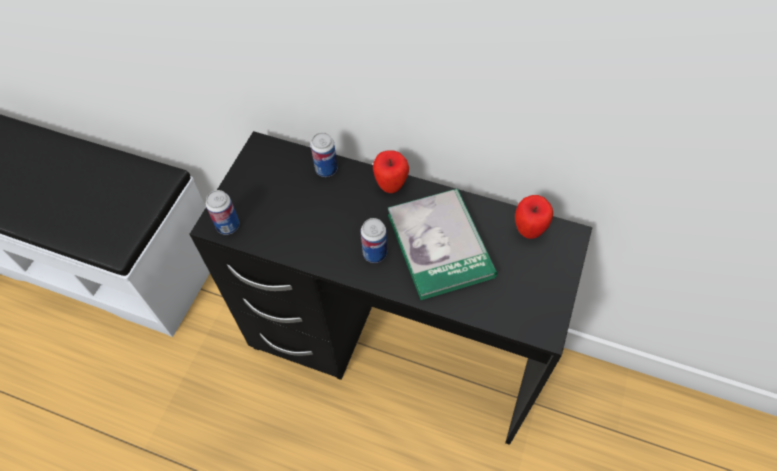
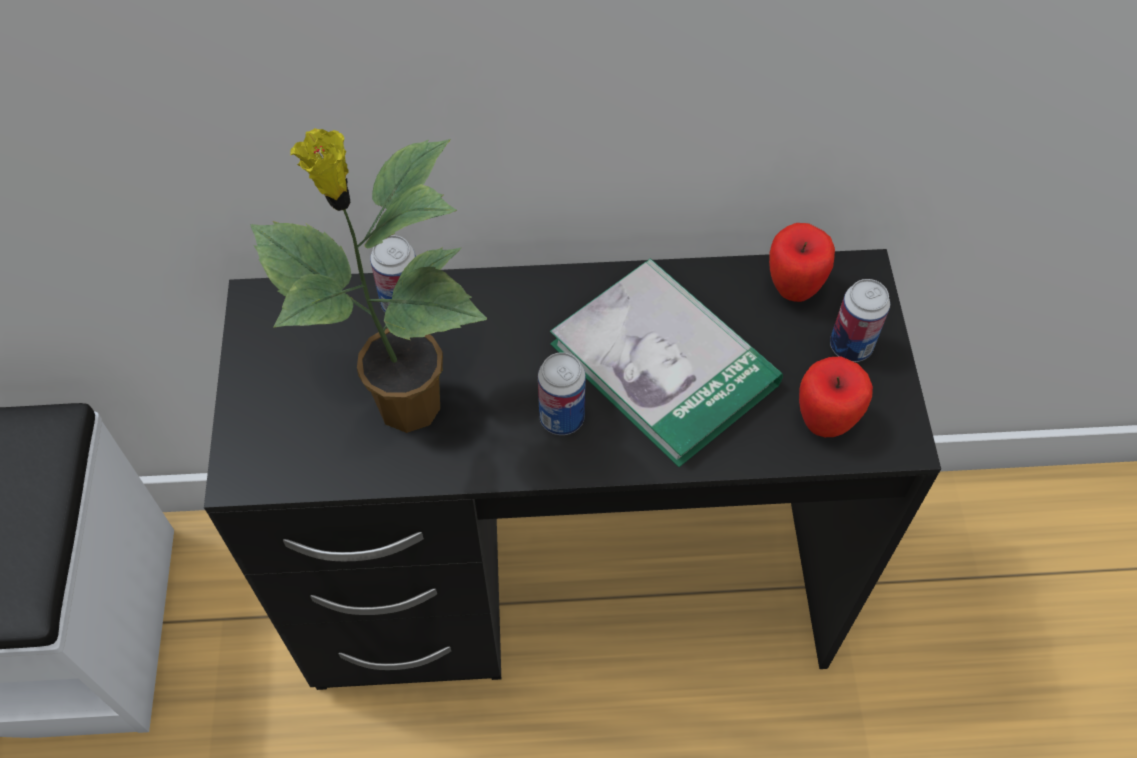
camera: 25 degrees left, 0 degrees up
can [206,190,239,235] -> can moved to [830,279,890,362]
apple [373,151,409,193] -> apple moved to [799,356,873,437]
none -> potted plant [250,128,487,433]

